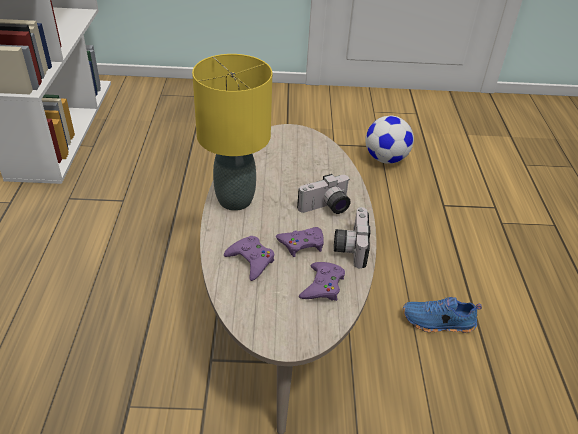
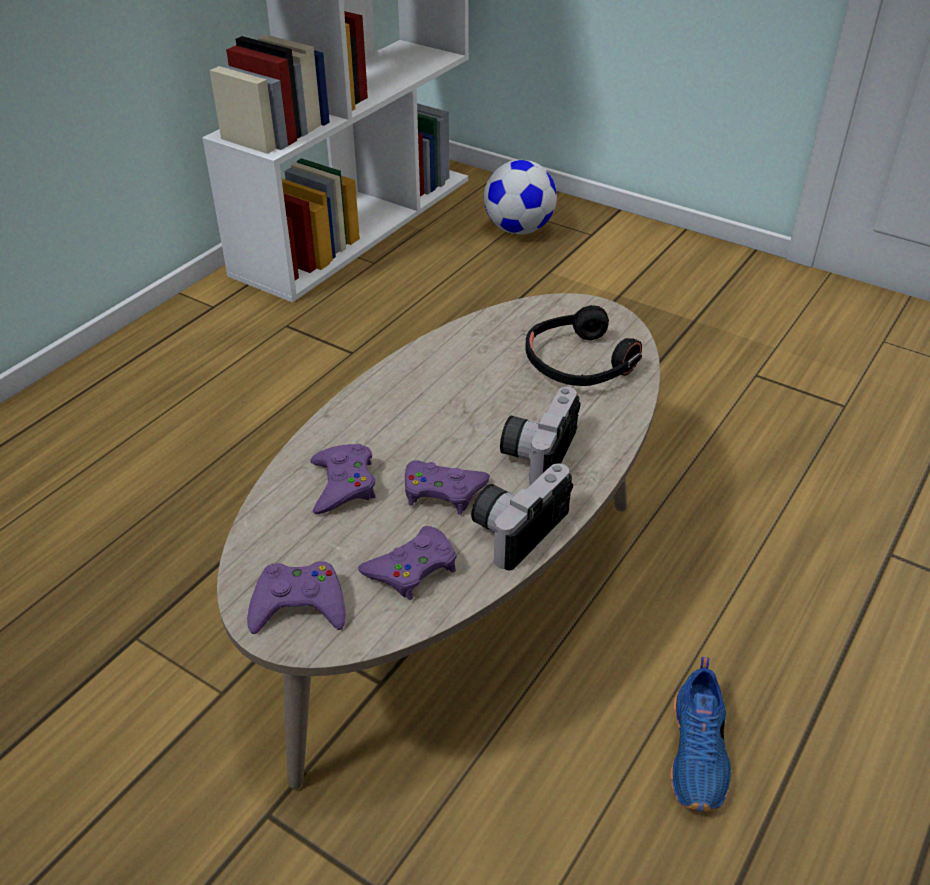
camera: 35 degrees right, 0 degrees up
yellow table lamp [192,54,272,211] -> none
camera [297,174,351,214] -> camera turned 105 degrees clockwise [500,387,581,485]
football [365,116,414,164] -> football moved to [484,160,557,235]
blue shoe [403,297,482,333] -> blue shoe turned 120 degrees counterclockwise [670,657,731,811]
none -> purple game controller [247,561,346,634]
none -> black headphones [525,305,642,386]

